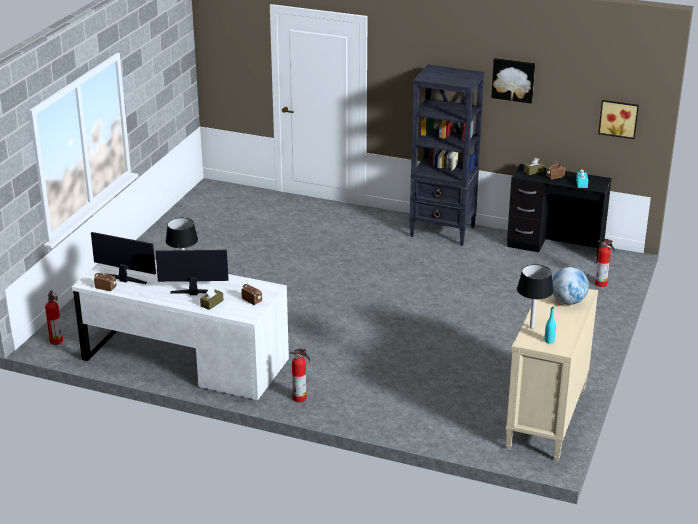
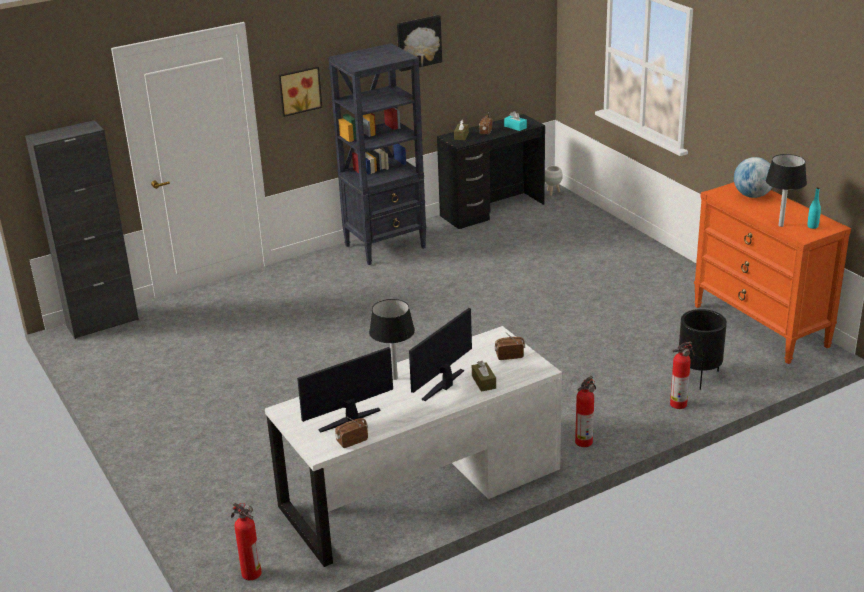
camera: 50 degrees left, 0 degrees up
beige dresser [506,289,598,461] -> orange dresser [694,182,851,364]
fire extinguisher [595,239,615,287] -> fire extinguisher moved to [670,341,695,409]
picture [598,100,639,139] -> picture moved to [279,66,322,117]
none -> black cabinet [25,120,139,339]
none -> white planter [545,166,563,196]
none -> black planter [678,309,727,390]

